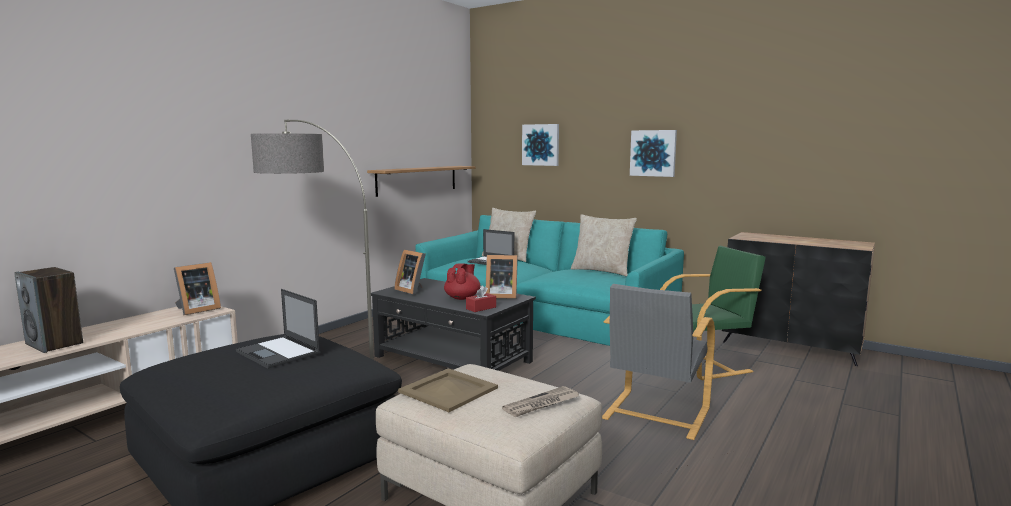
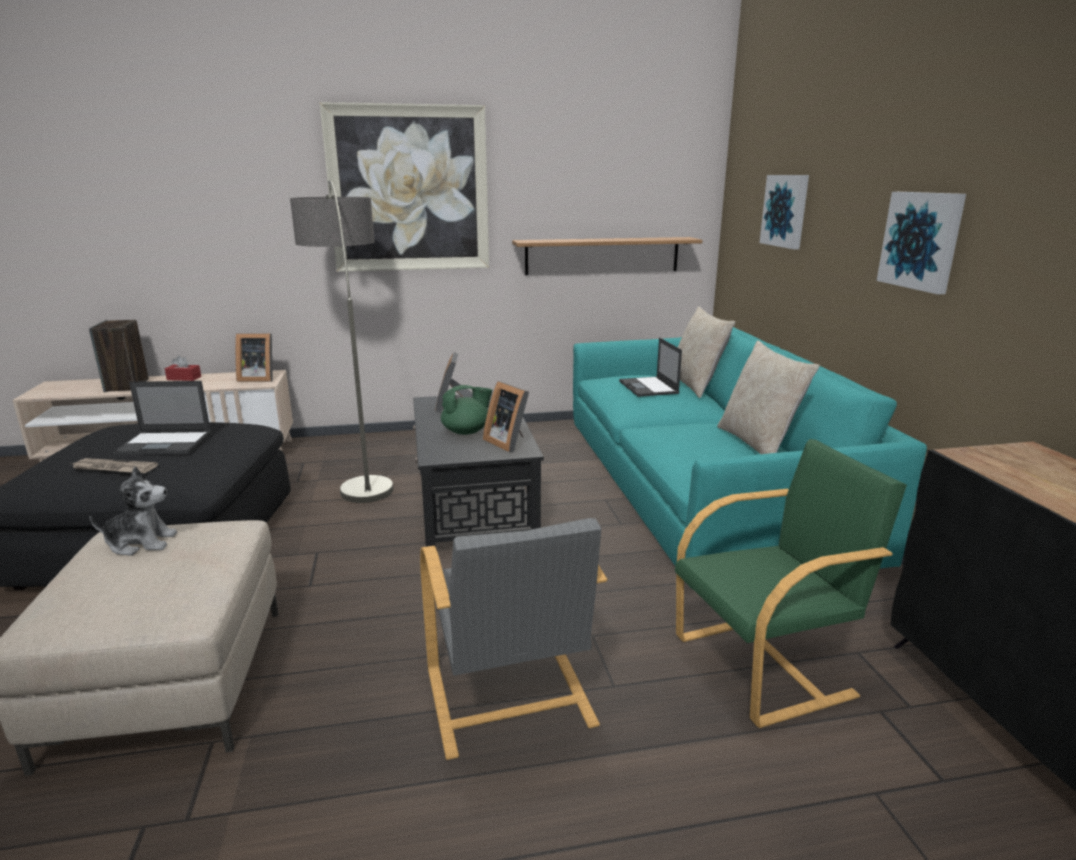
camera: 45 degrees right, 10 degrees up
laptop [236,289,320,369] -> laptop turned 90 degrees counterclockwise [112,381,211,455]
beige tray [398,368,498,412] -> plush toy [89,467,177,556]
red teapot [444,263,481,300] -> green teapot [441,385,492,435]
red tissue box [466,286,496,312] -> red tissue box moved to [165,355,201,381]
newspaper [502,386,579,417] -> newspaper moved to [68,458,158,473]
grey armchair [602,284,715,440] -> grey armchair turned 90 degrees counterclockwise [420,518,607,760]
green armchair [660,246,766,380] -> green armchair turned 45 degrees counterclockwise [675,439,907,728]
none -> picture [319,102,489,272]

